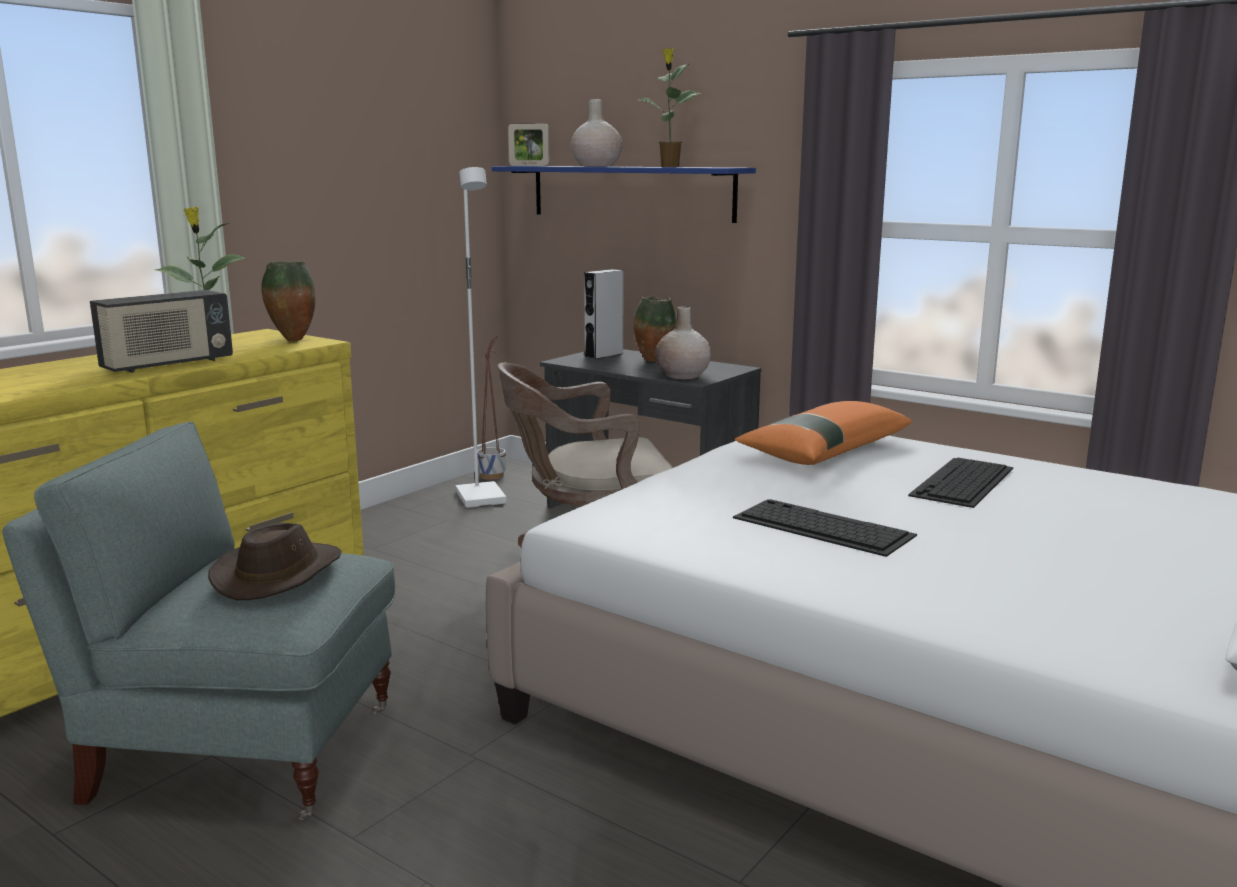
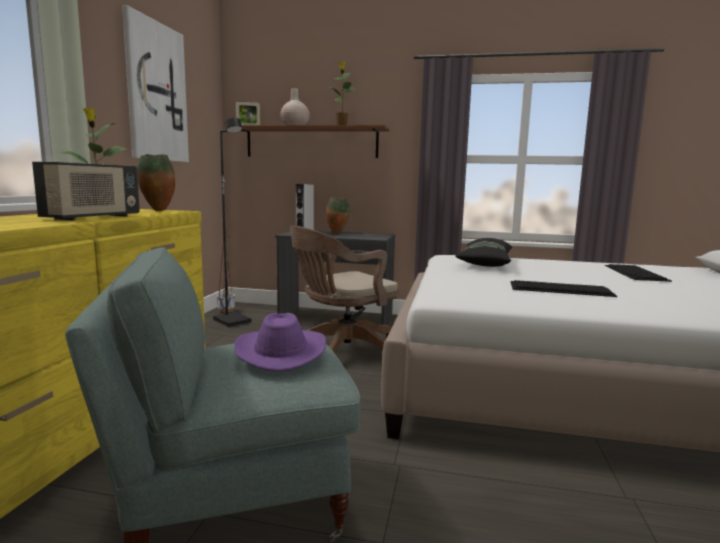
camera: 25 degrees left, 5 degrees down
brown hat [208,523,341,600] -> purple hat [234,313,326,372]
white floor lamp [455,167,506,508] -> black floor lamp [213,118,251,327]
blue shelf [492,166,756,223] -> brown shelf [241,125,390,158]
beige vase [655,306,711,379] -> none
orange pillow [735,401,912,465] -> black pillow [455,238,512,267]
keyboard [908,458,1013,508] -> keyboard moved to [605,264,672,282]
none -> picture [122,5,189,162]

